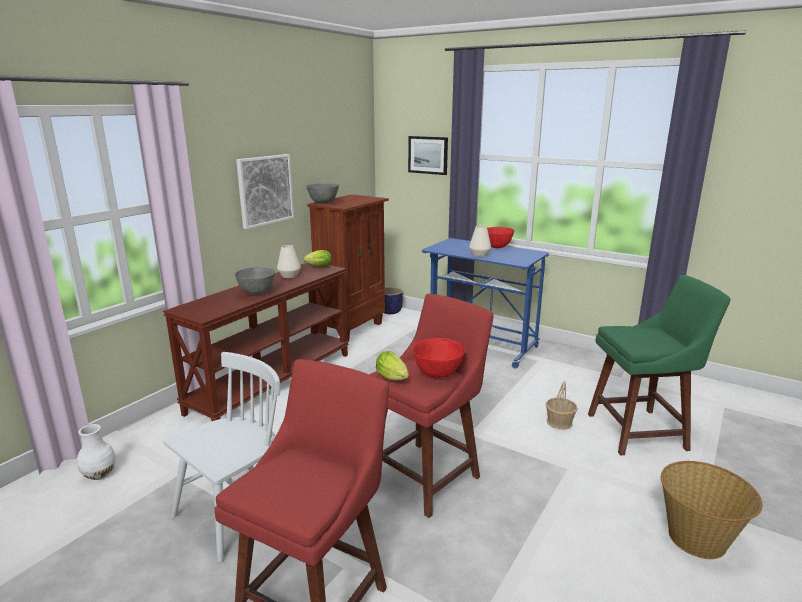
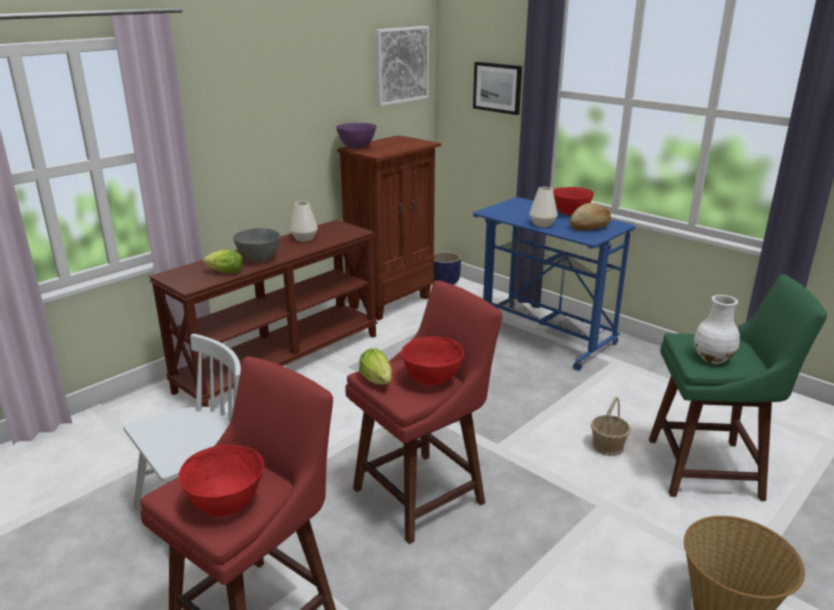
camera: 10 degrees right, 5 degrees up
white vase [77,424,116,480] -> white vase moved to [694,295,740,364]
picture [236,154,294,229] -> picture moved to [375,26,429,106]
lettuce [304,250,332,267] -> lettuce moved to [203,250,243,273]
grey bowl [306,183,339,204] -> purple bowl [336,123,376,149]
none -> red bowl [178,445,264,516]
none -> bread [569,203,611,231]

